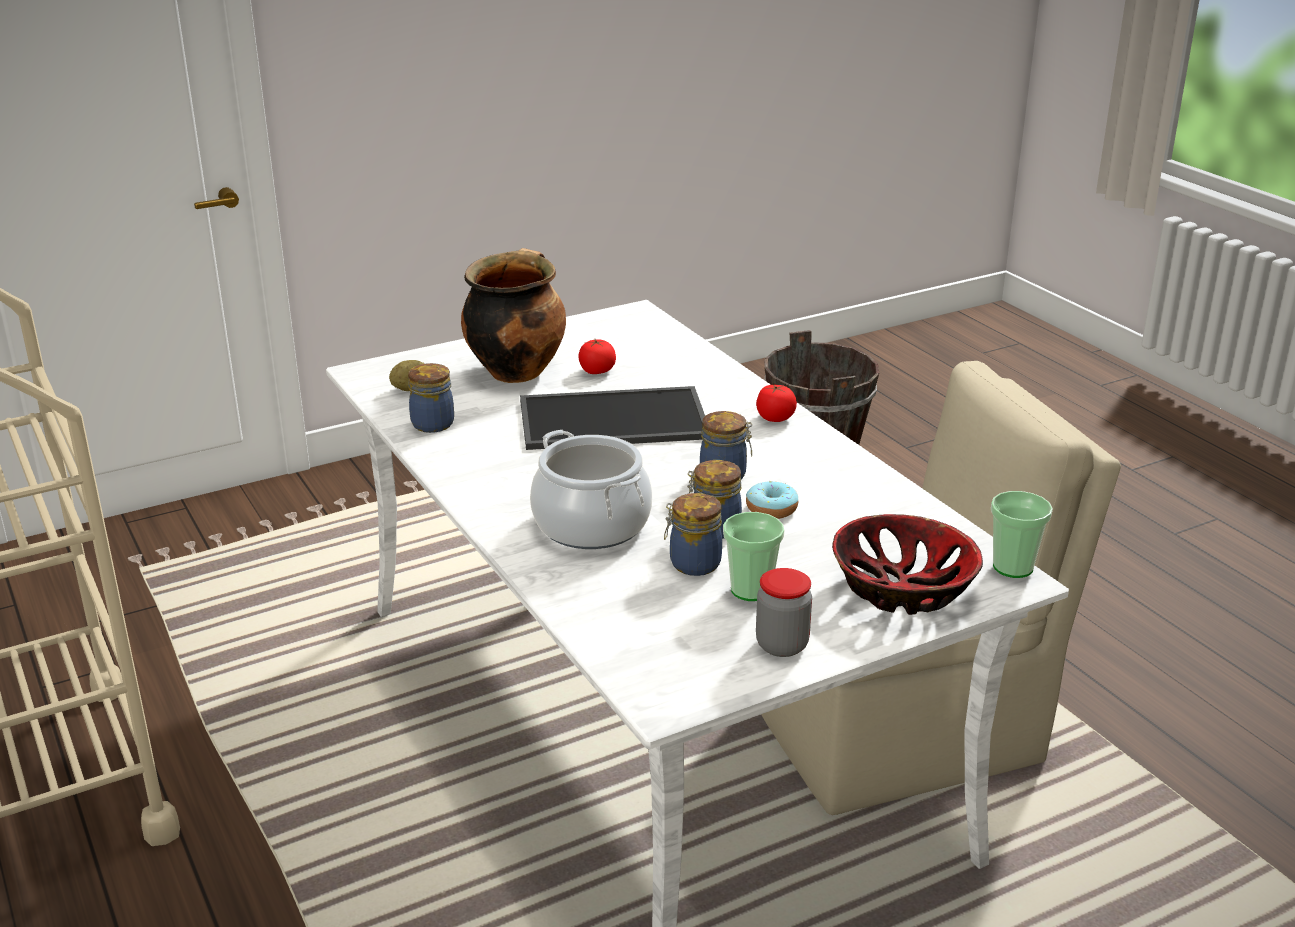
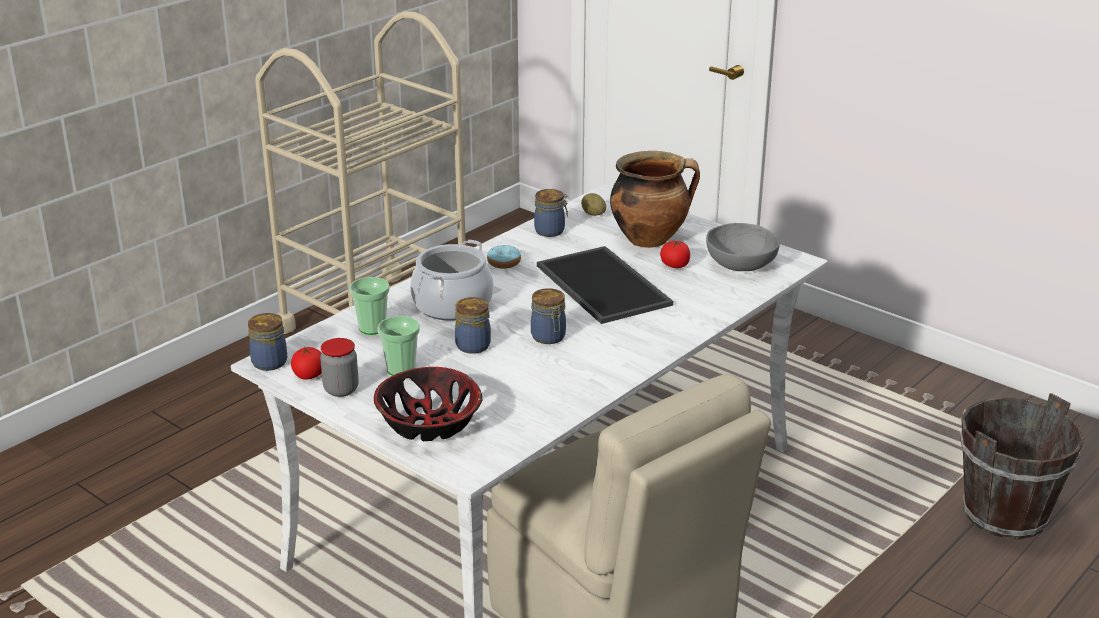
camera: 70 degrees right, 0 degrees up
jar [664,493,722,576] -> jar moved to [248,313,287,371]
donut [746,481,798,519] -> donut moved to [487,245,521,269]
tomato [756,384,797,422] -> tomato moved to [291,347,322,380]
cup [991,491,1053,578] -> cup moved to [349,277,390,335]
none -> grey bowl [706,223,780,271]

